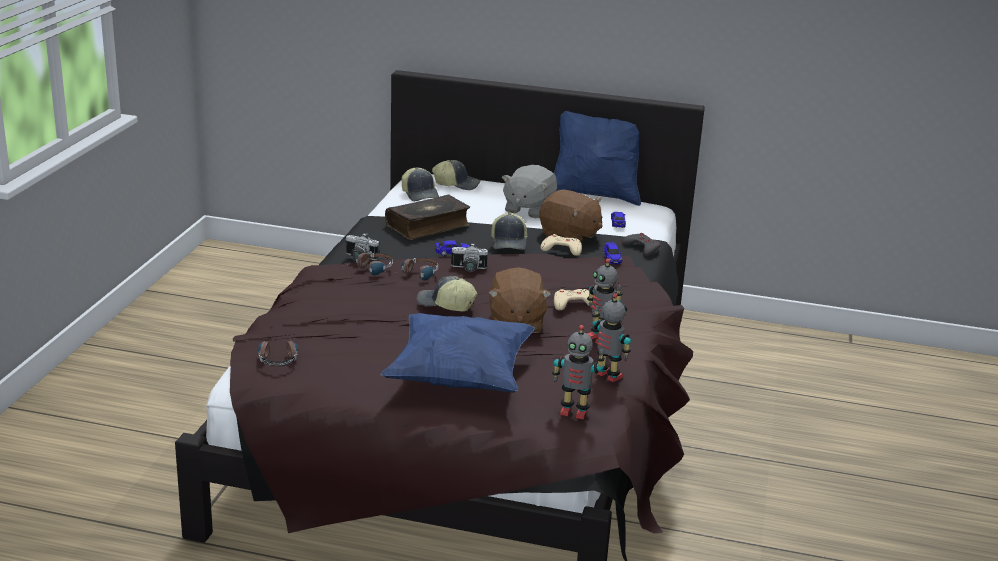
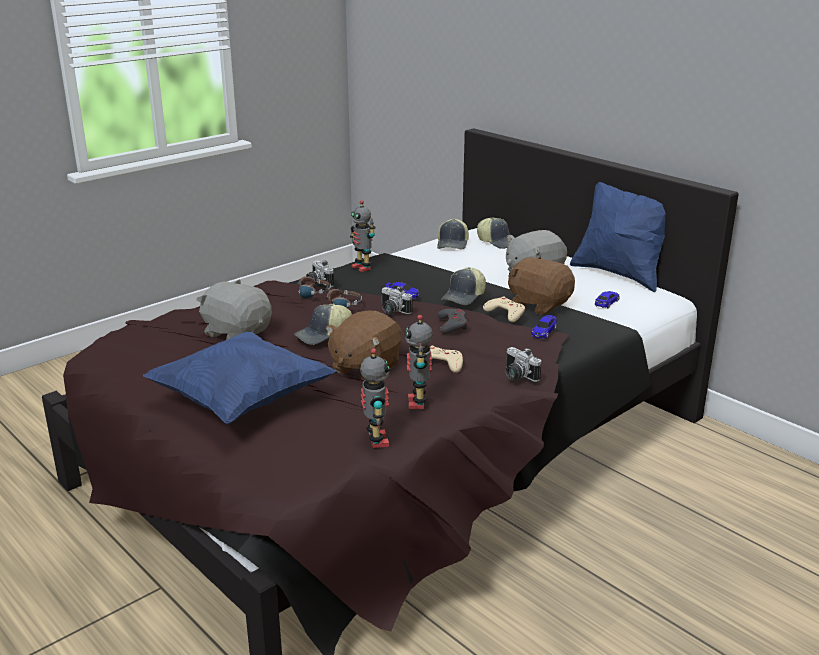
camera: 35 degrees right, 0 degrees up
headphones [258,341,298,367] -> none
book [385,194,470,240] -> none
cap [417,276,478,311] -> cap turned 90 degrees counterclockwise [294,304,352,345]
brown plush toy [539,190,603,242] -> brown plush toy turned 150 degrees clockwise [508,256,575,315]
toy robot [552,325,605,419] -> toy robot moved to [350,200,376,272]
grey game controller [622,233,660,257] -> grey game controller moved to [437,308,468,334]
none -> grey plush toy [197,279,272,340]
none -> camera [506,347,541,382]

